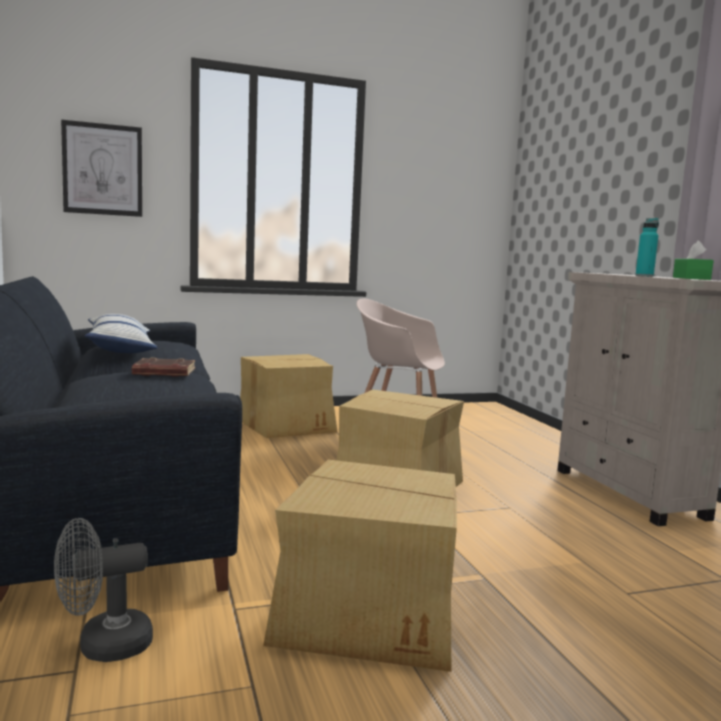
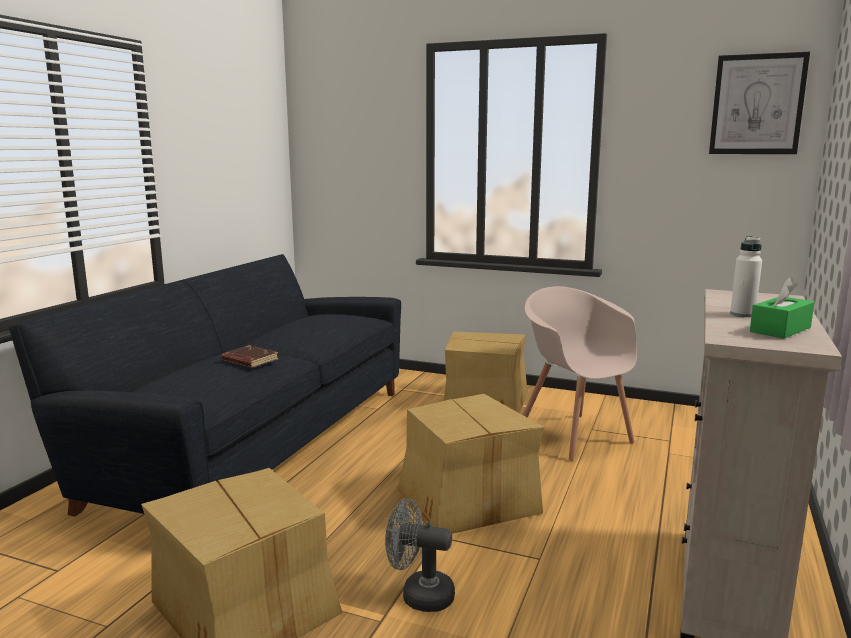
camera: 40 degrees right, 5 degrees up
grey fan [54,518,153,662] -> grey fan moved to [385,499,455,612]
picture [61,120,142,217] -> picture moved to [709,52,810,154]
pillow [85,314,158,353] -> none
turquoise bottle [635,218,659,277] -> white bottle [730,236,762,317]

